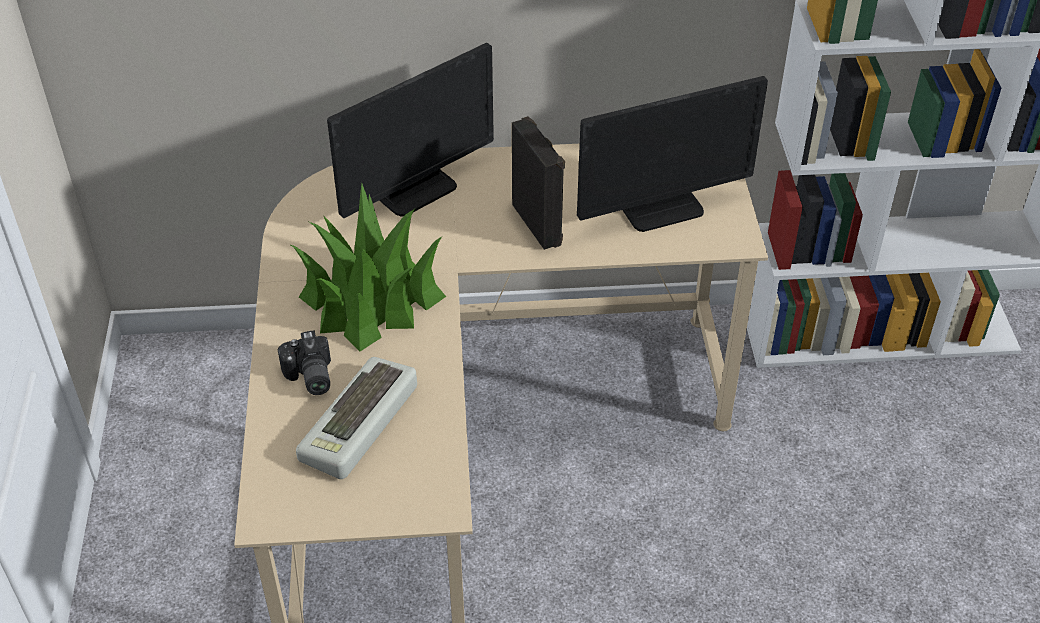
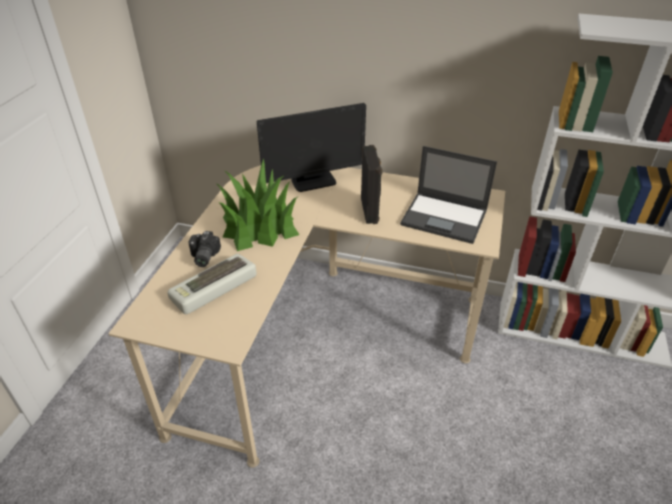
camera: 20 degrees right, 5 degrees down
monitor [577,76,768,232] -> laptop [400,146,497,244]

